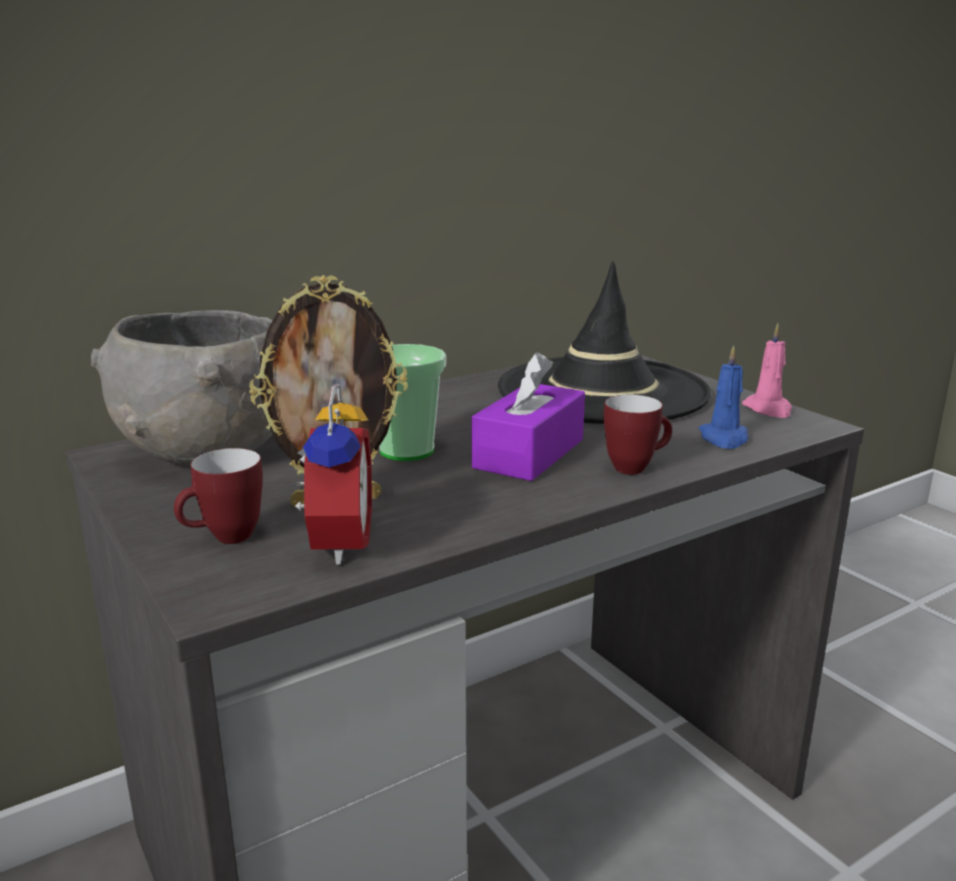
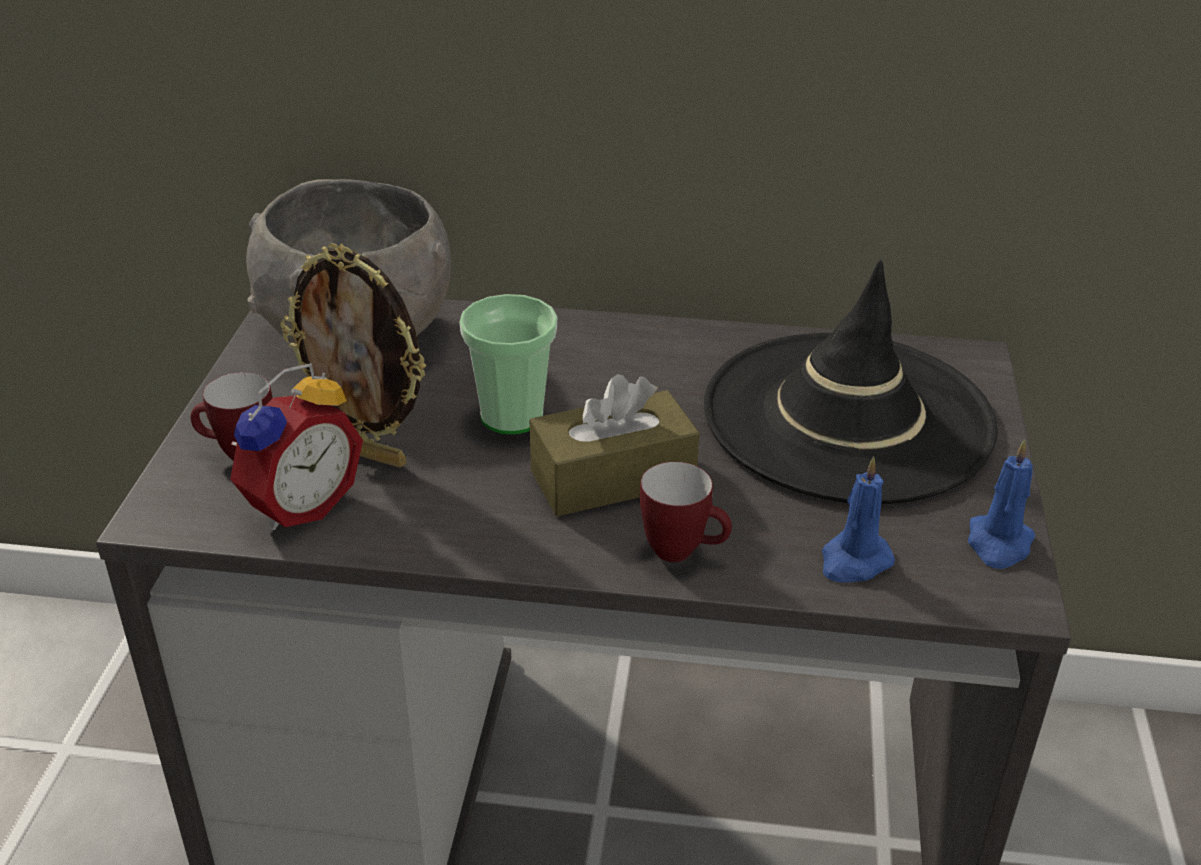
camera: 40 degrees right, 15 degrees up
purple tissue box [472,352,585,481] -> brown tissue box [530,374,700,516]
pink candle [742,324,792,418] -> blue candle [968,439,1035,569]

